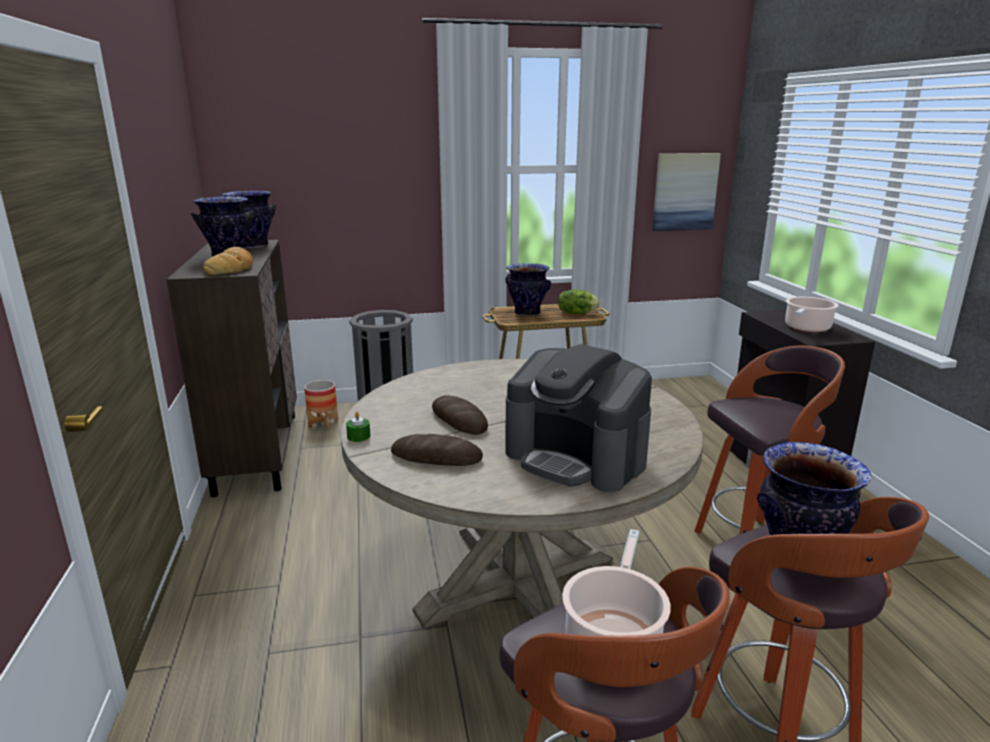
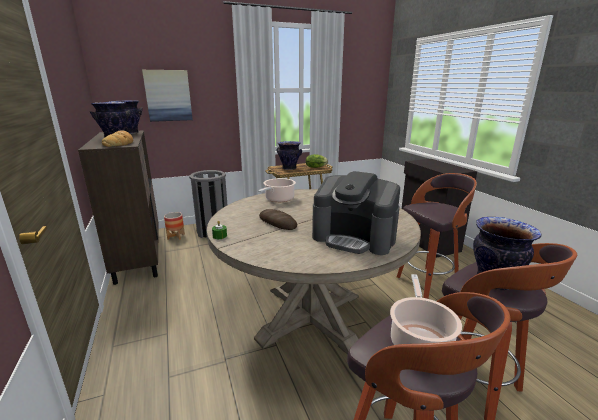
camera: 10 degrees left, 0 degrees up
bread [391,434,483,466] -> none
picture [652,153,721,231] -> picture moved to [142,70,193,122]
cooking pot [785,297,839,332] -> cooking pot moved to [258,178,296,202]

